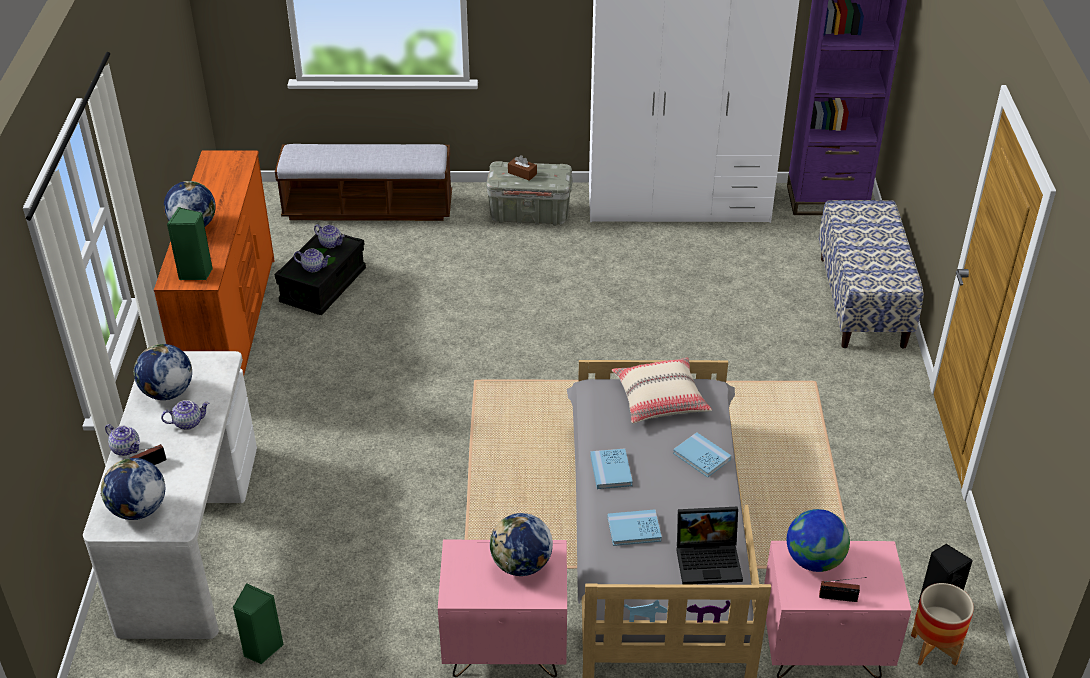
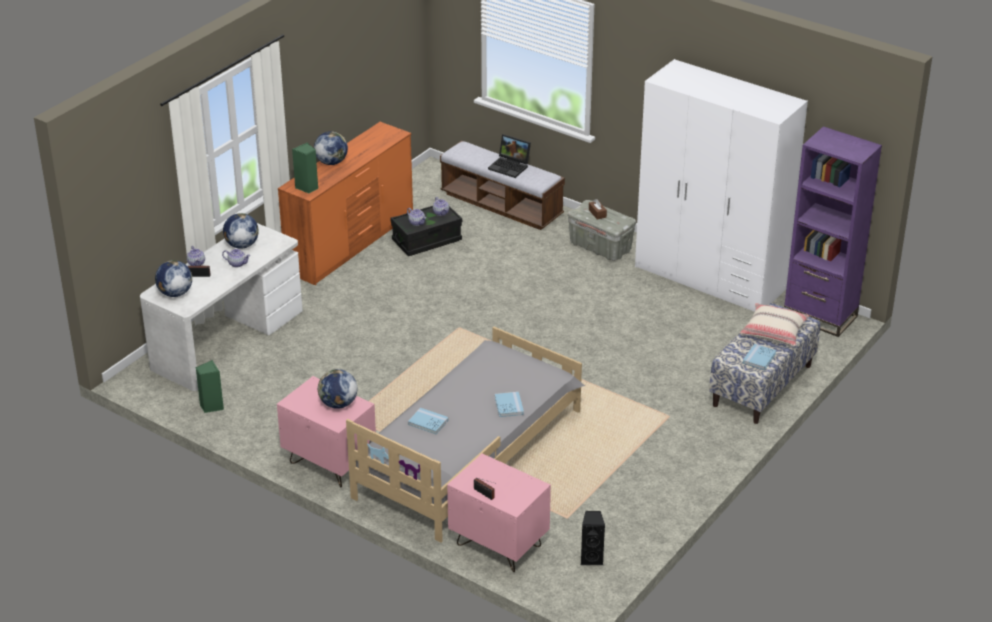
camera: 35 degrees right, 5 degrees down
blue book [590,448,633,489] -> blue book moved to [743,344,777,370]
beige pillow [612,358,712,424] -> beige pillow moved to [740,303,809,346]
laptop [676,507,743,585] -> laptop moved to [488,134,531,178]
globe [787,509,850,572] -> none
planter [911,583,974,666] -> none

